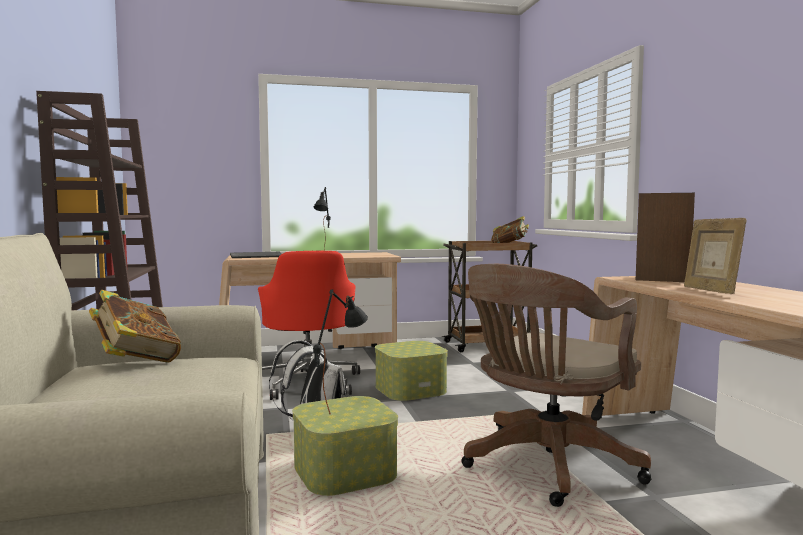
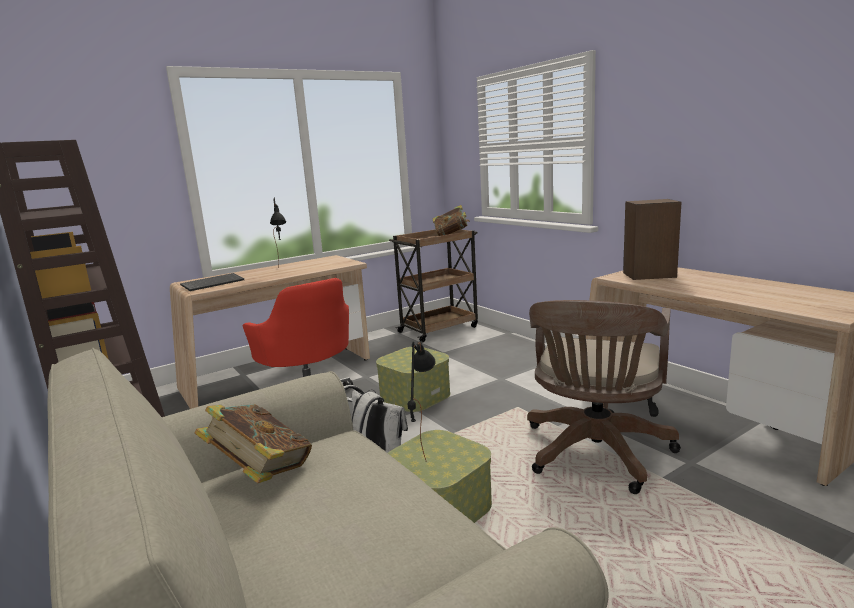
camera: 20 degrees left, 10 degrees up
picture frame [684,218,747,294] -> none

